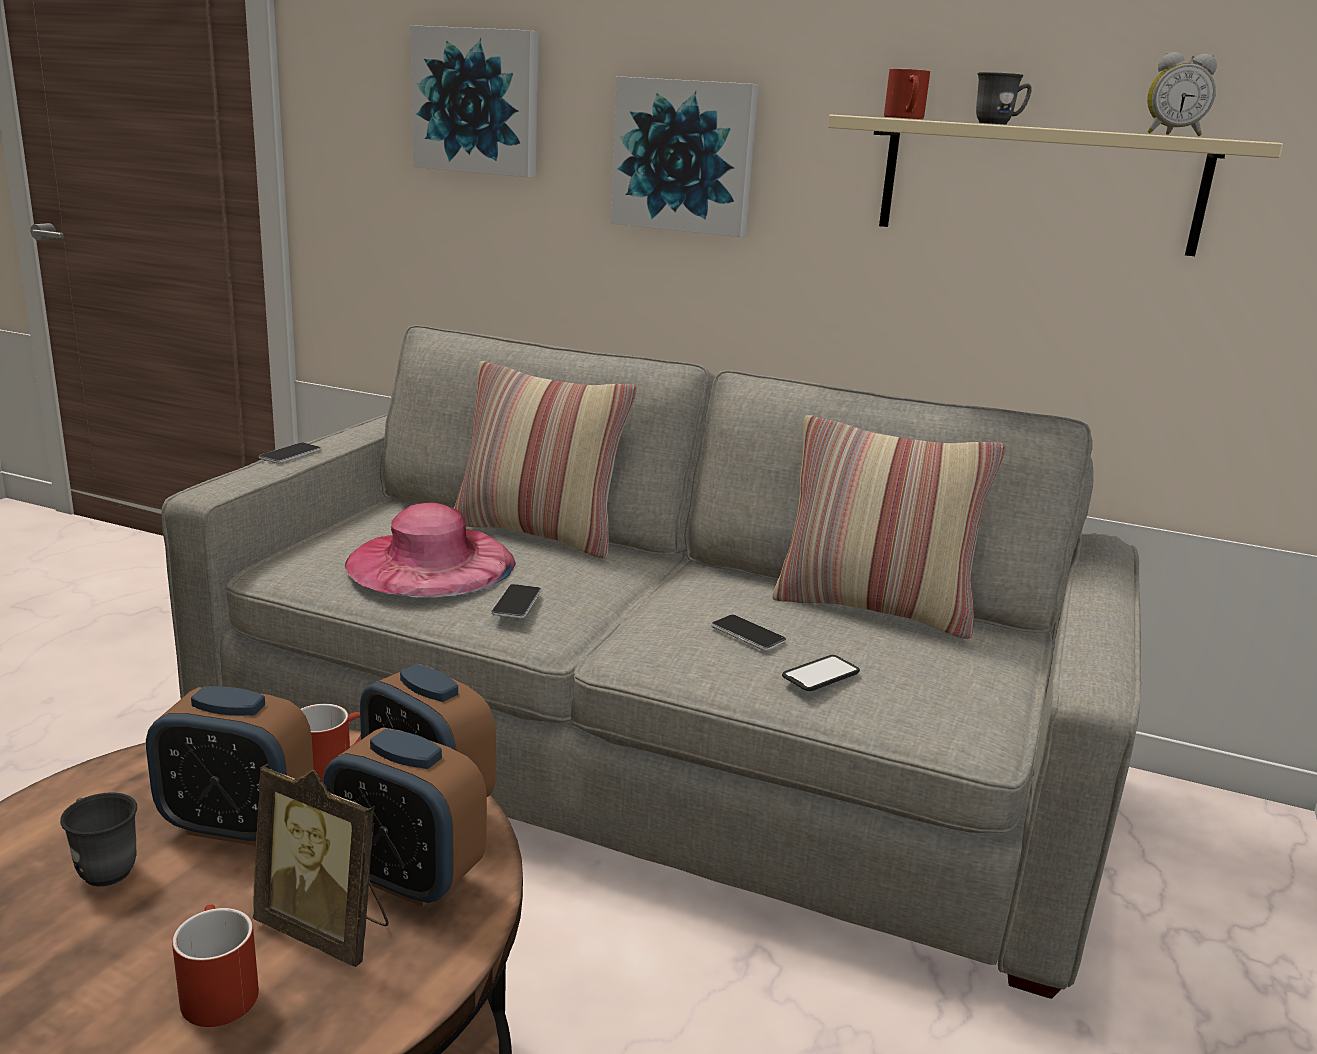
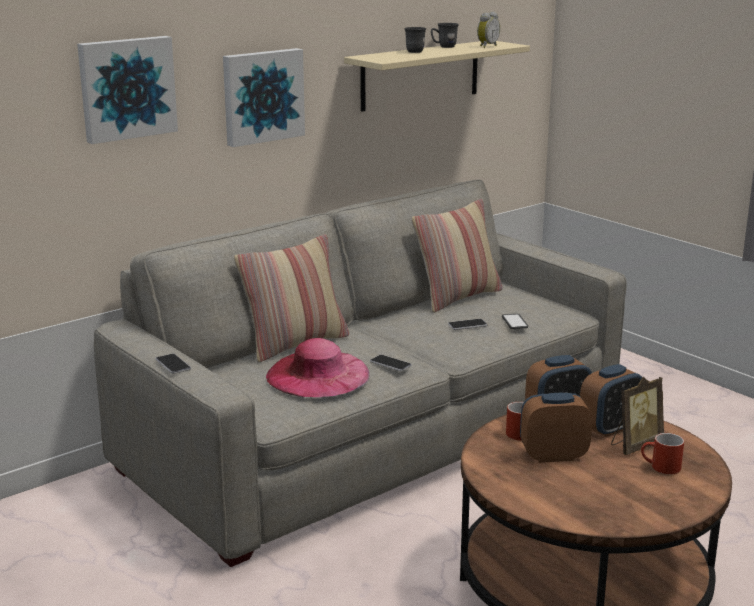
camera: 60 degrees left, 0 degrees up
grey mug [60,792,137,886] -> grey mug moved to [431,23,459,48]
alarm clock [146,686,314,846] -> alarm clock turned 135 degrees counterclockwise [520,393,592,463]
red mug [884,68,930,119] -> none

